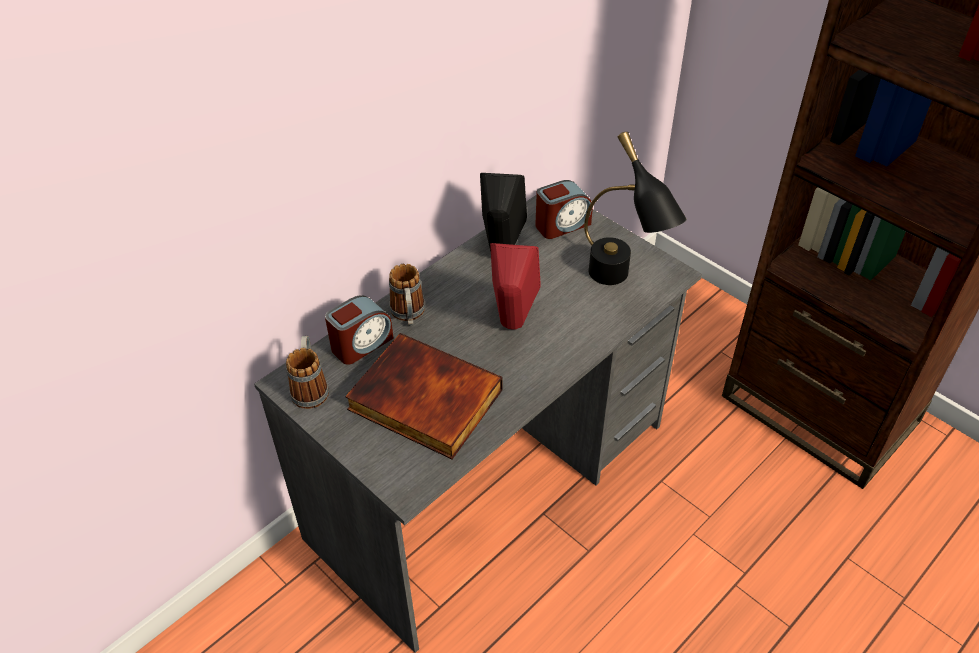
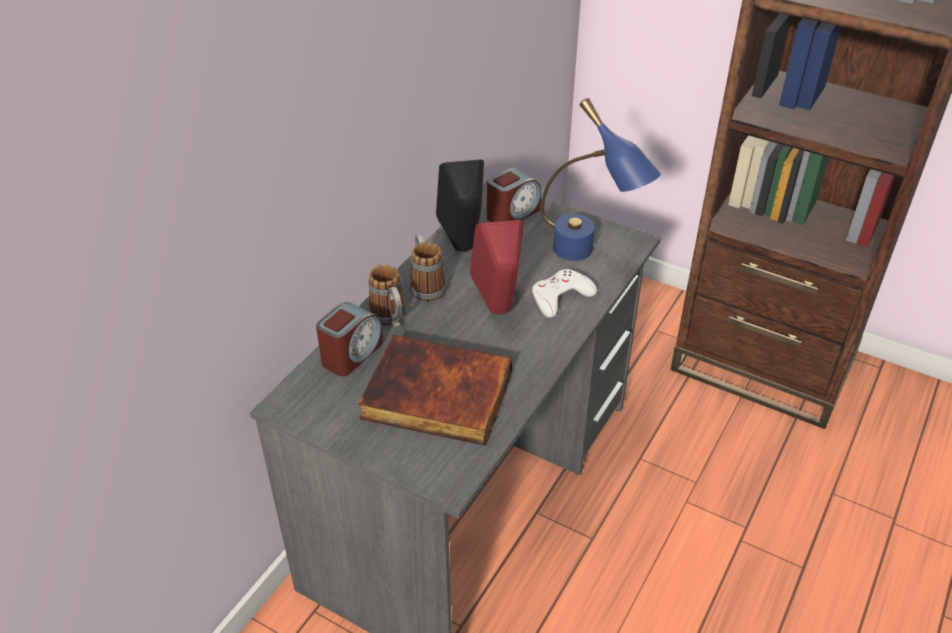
camera: 15 degrees left, 5 degrees down
mug [286,336,329,409] -> mug moved to [410,234,446,301]
black table lamp [584,132,687,285] -> blue table lamp [541,98,661,261]
none -> white game controller [532,269,597,318]

